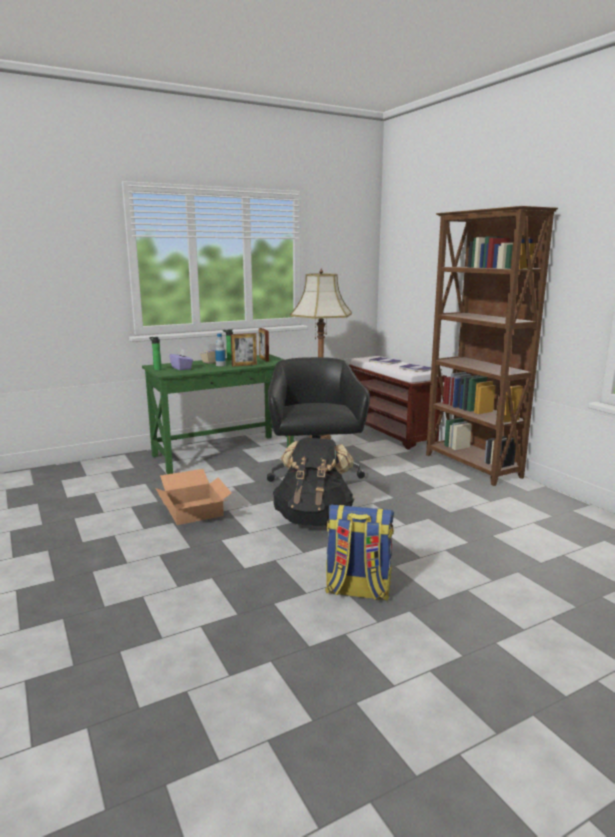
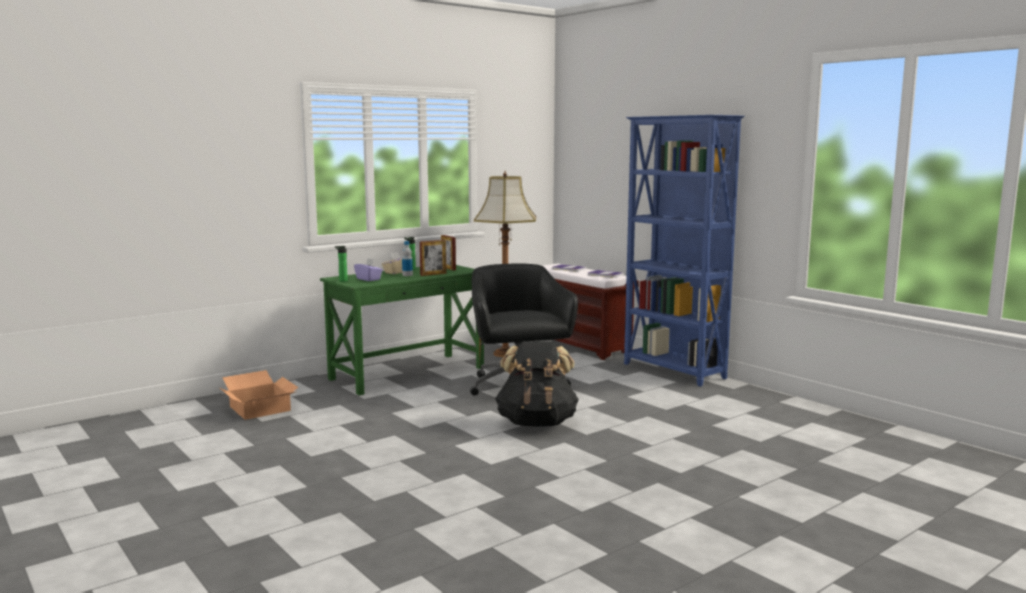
camera: 10 degrees left, 5 degrees down
cardboard box [155,469,232,525] -> cardboard box moved to [220,370,299,420]
backpack [325,505,394,601] -> none
brown bookcase [426,206,558,486] -> blue bookcase [624,115,744,387]

